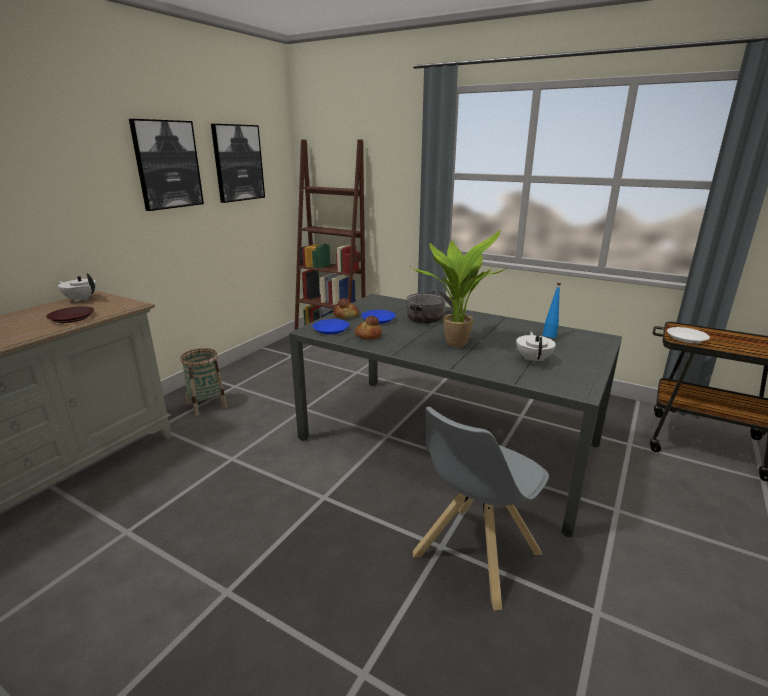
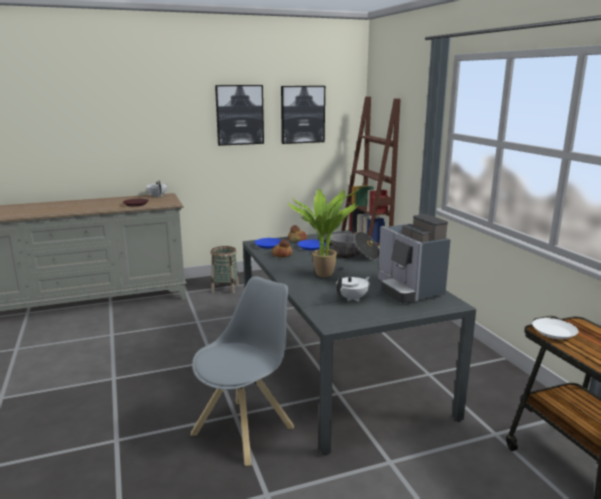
camera: 40 degrees right, 5 degrees down
grey chair [413,407,549,610] -> grey chair turned 135 degrees clockwise [190,276,294,466]
blue bottle [543,283,561,338] -> coffee machine [378,214,450,304]

